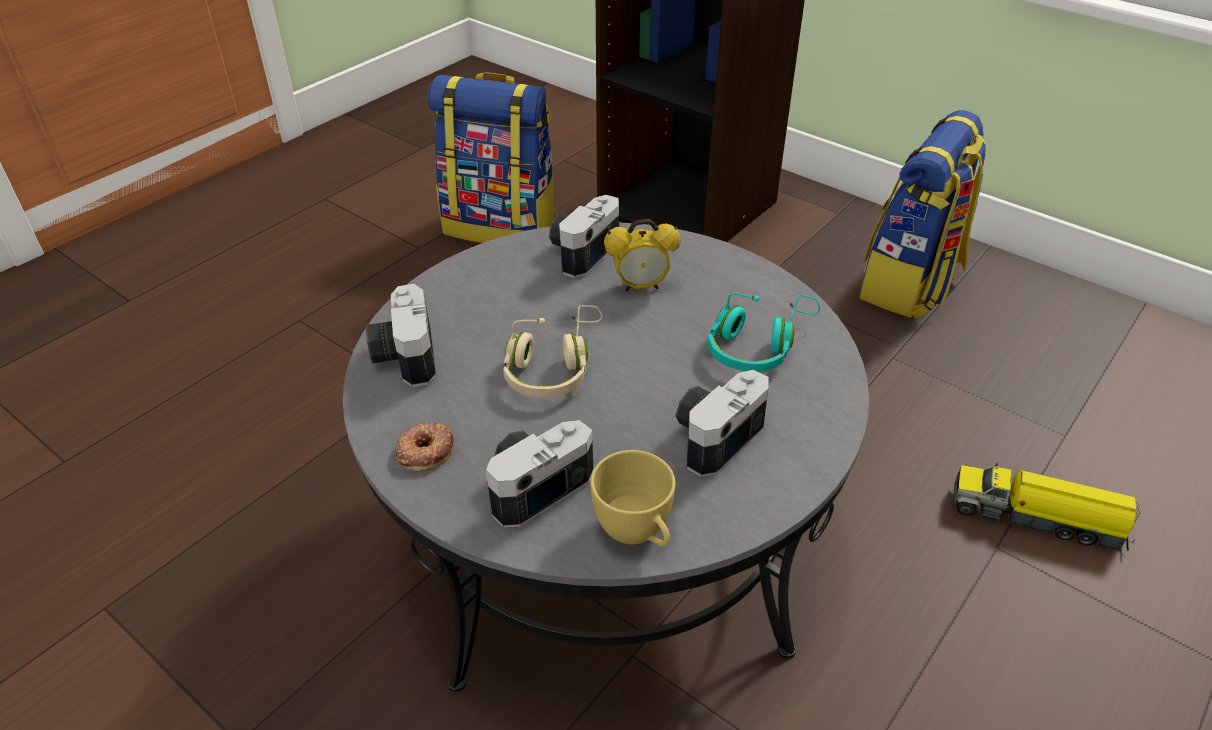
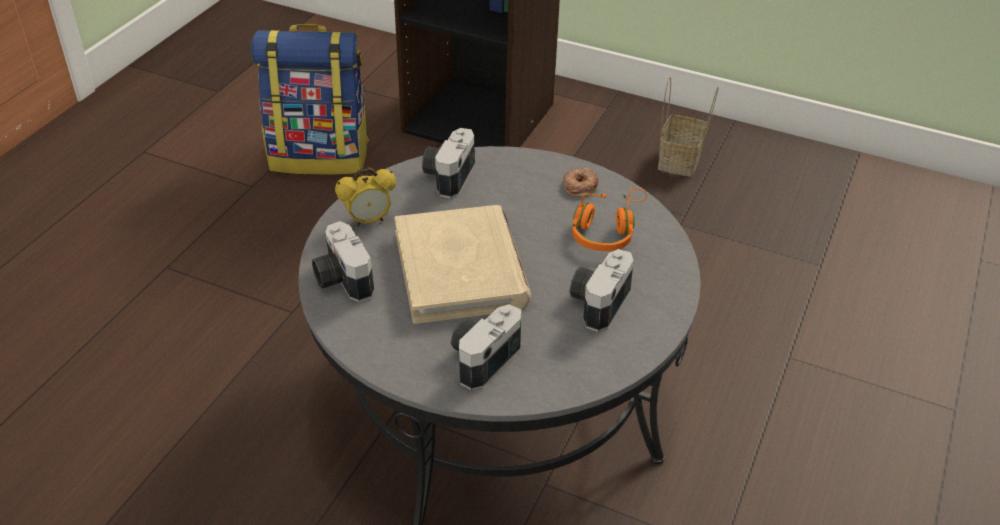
camera: 15 degrees left, 0 degrees up
donut [395,423,454,472] -> donut moved to [563,168,598,197]
beige headphones [503,305,603,397] -> beige book [395,205,531,324]
yellow cup [590,450,676,546] -> none
alarm clock [604,219,681,292] -> alarm clock moved to [335,168,396,227]
turquoise headphones [708,293,820,372] -> orange headphones [572,188,647,251]
backpack [859,110,986,319] -> basket [658,77,719,177]
toy truck [953,462,1141,551] -> none

